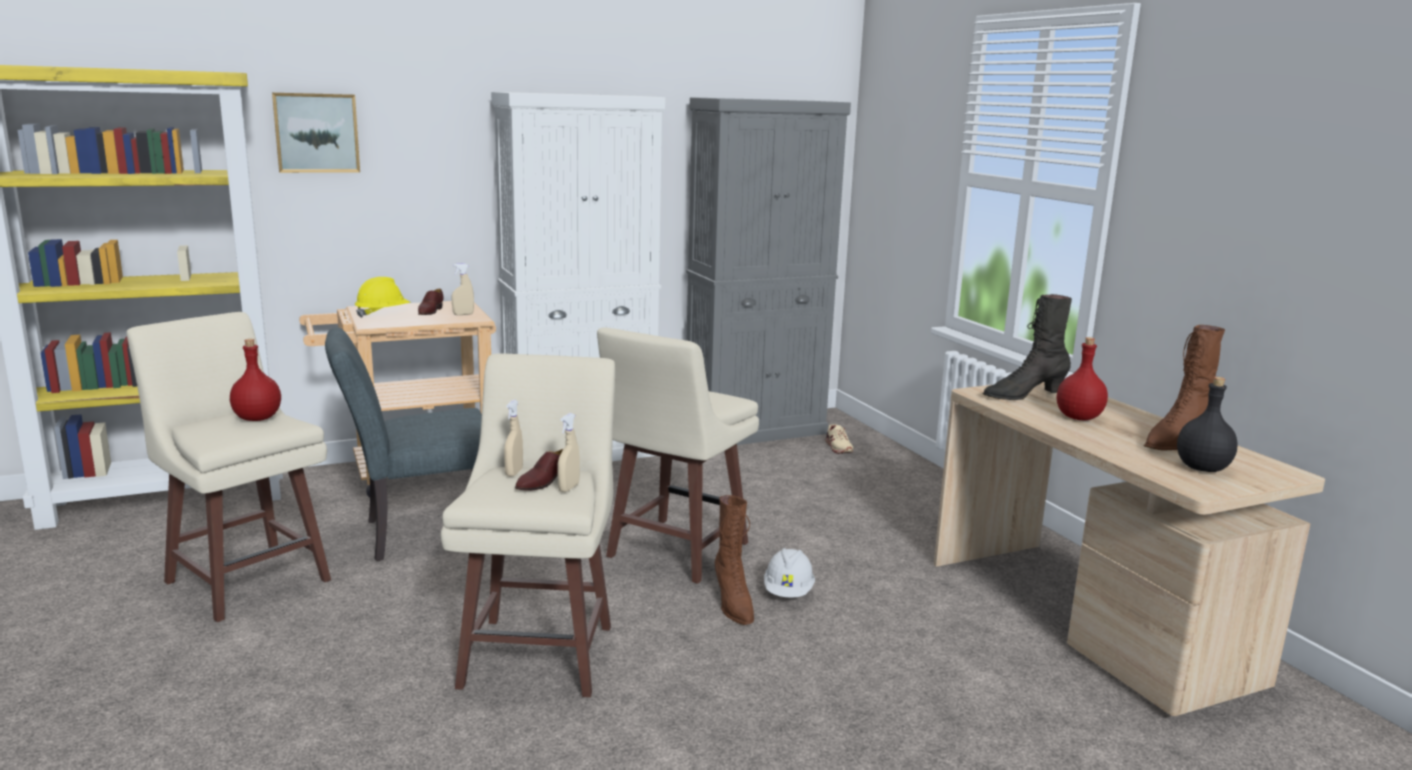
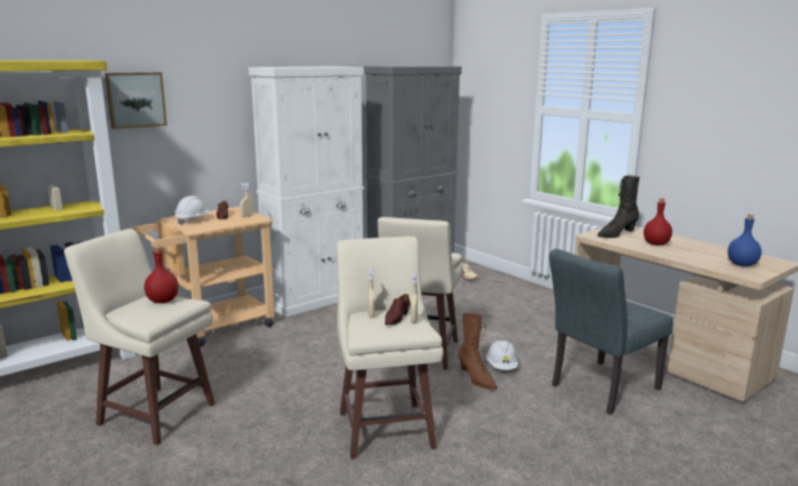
camera: 15 degrees left, 0 degrees up
grey chair [325,327,482,561] -> grey chair moved to [549,249,673,415]
yellow hard hat [355,277,410,318] -> white hard hat [175,196,210,225]
brown boot [1144,325,1225,451] -> none
black bottle [1177,377,1238,472] -> blue bottle [728,214,762,266]

